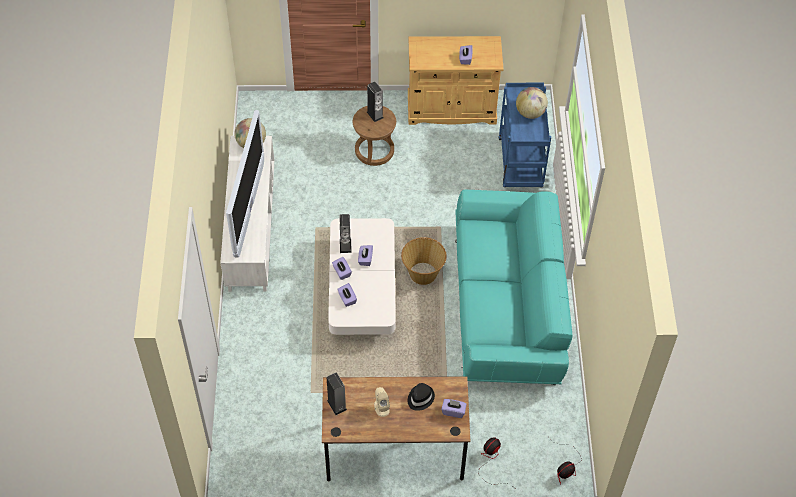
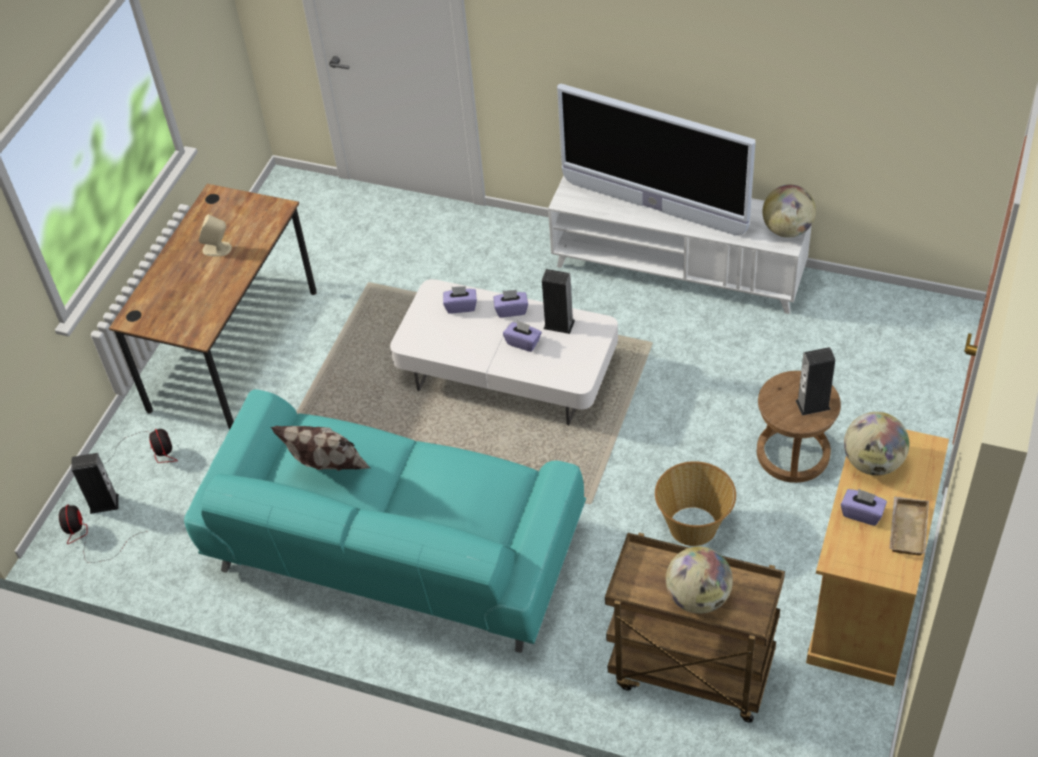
camera: 115 degrees right, 5 degrees down
speaker [327,373,347,415] -> speaker moved to [71,453,119,514]
basket [401,237,447,285] -> basket moved to [655,461,736,546]
black hat [408,383,435,411] -> none
purple tissue box [441,399,467,418] -> none
blue cart [498,83,551,187] -> brown cart [605,533,785,723]
none -> pillow [271,426,370,471]
none -> globe [844,412,909,476]
none -> beige tray [889,496,929,556]

